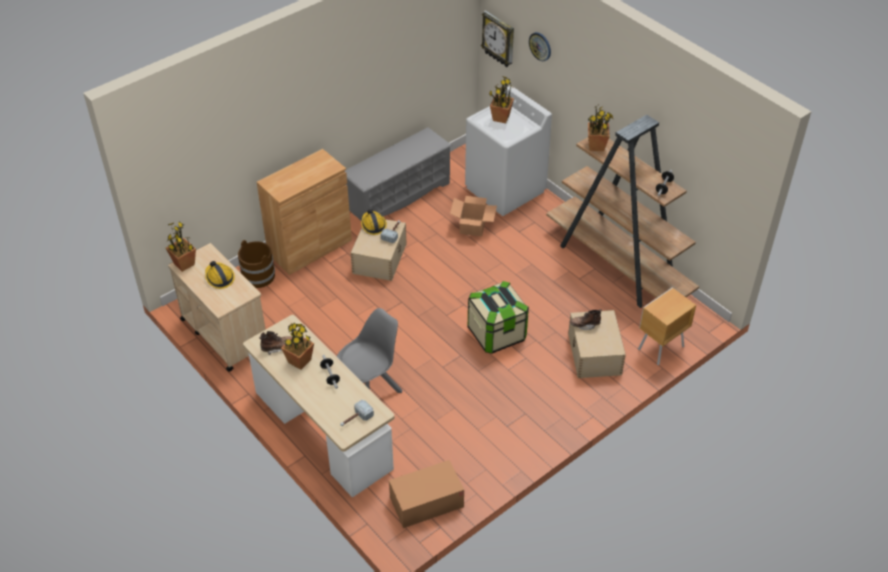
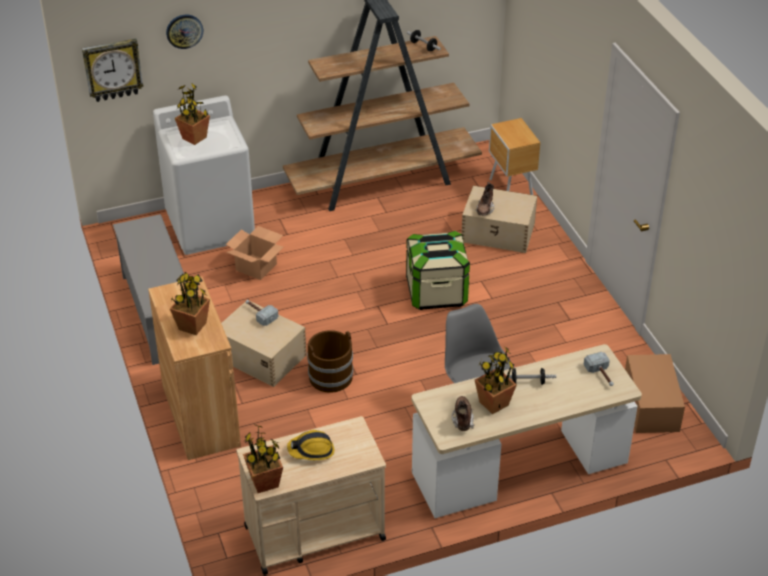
camera: 70 degrees left, 5 degrees down
brown bucket [238,240,275,288] -> brown bucket moved to [307,330,353,393]
hard hat [361,209,387,235] -> none
potted plant [588,106,614,151] -> potted plant moved to [170,272,210,335]

